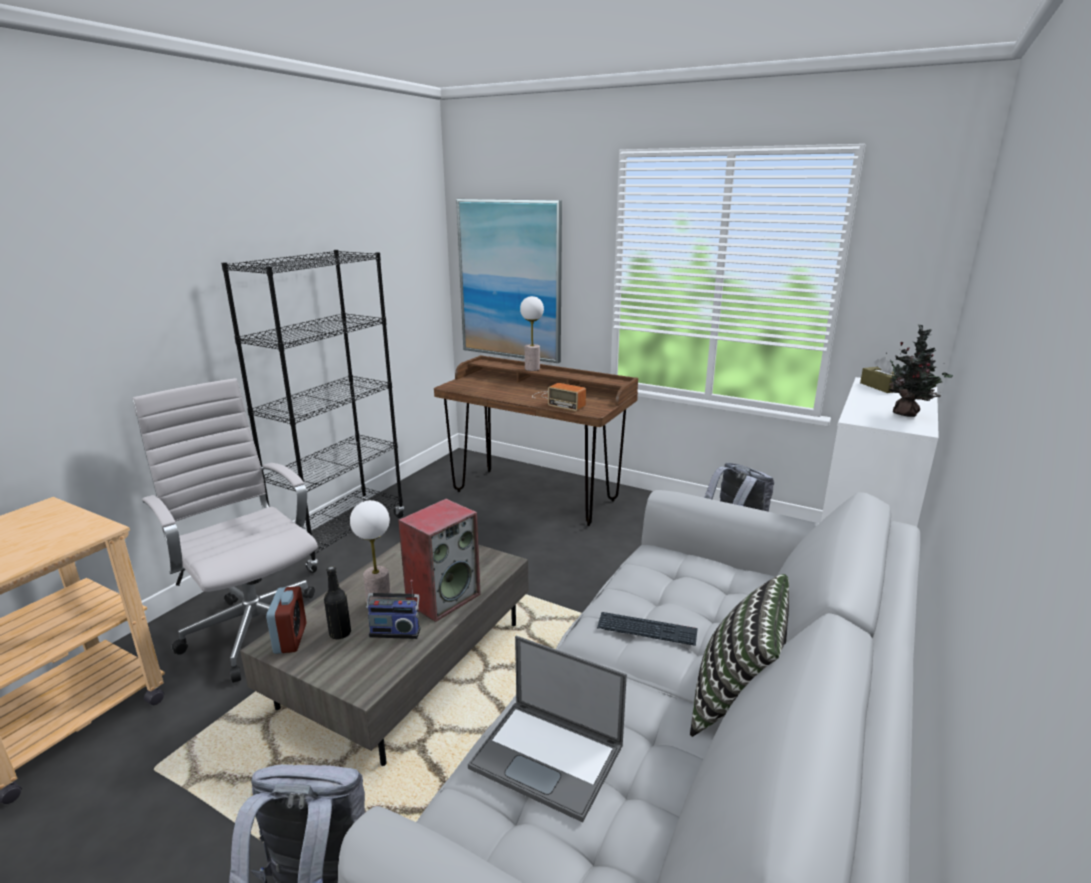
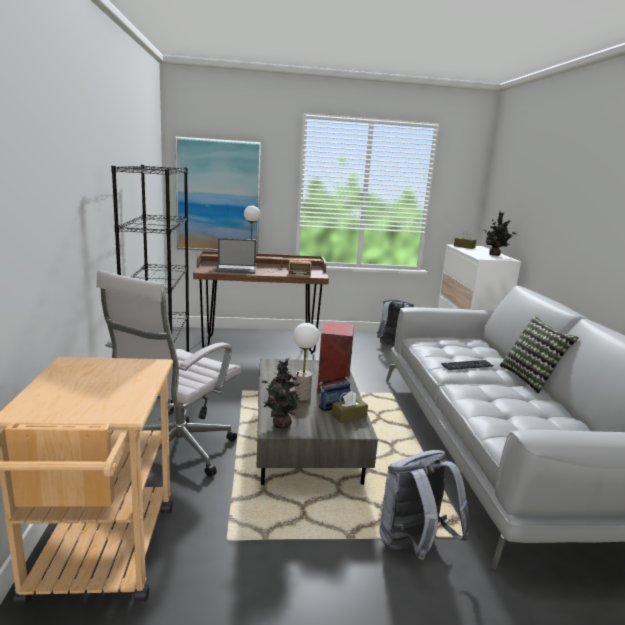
camera: 35 degrees left, 5 degrees down
white office chair [133,378,318,683] -> white office chair turned 75 degrees counterclockwise [96,270,241,477]
alarm clock [266,586,306,654] -> potted plant [262,358,305,429]
black bottle [324,566,351,639] -> none
laptop [468,636,627,822] -> laptop moved to [216,238,256,274]
none -> brown tissue box [332,391,368,423]

